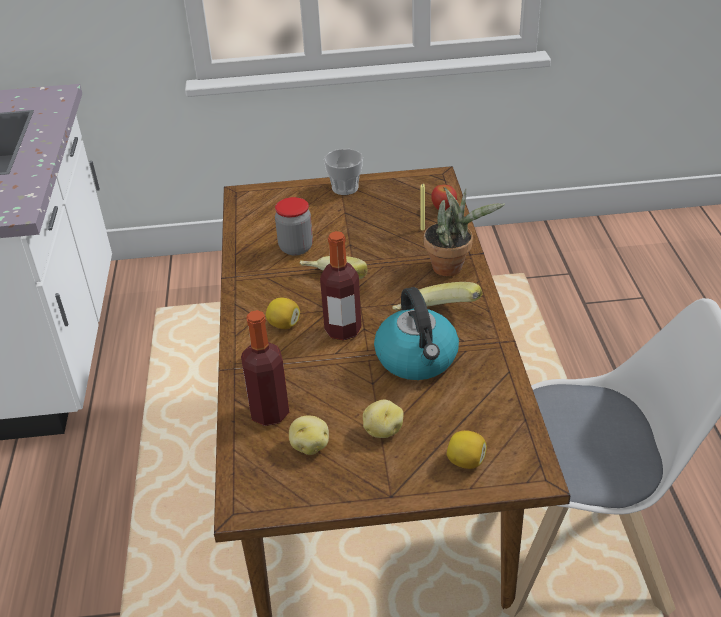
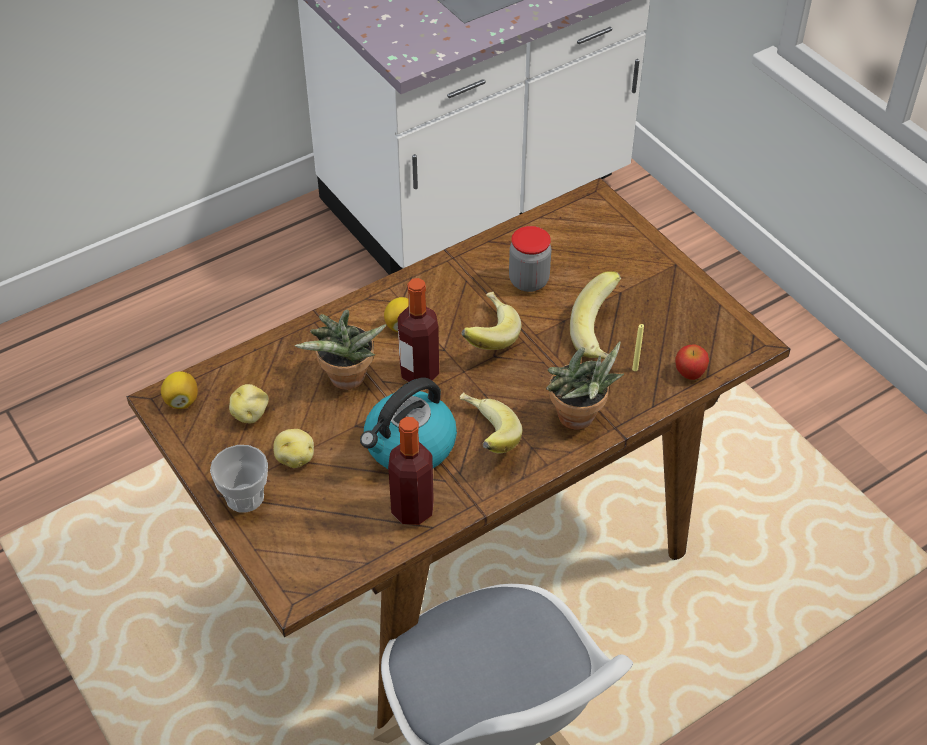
camera: 60 degrees right, 10 degrees up
bottle [241,310,289,426] -> bottle moved to [388,417,434,525]
cup [324,149,363,195] -> cup moved to [210,445,268,512]
lemon [447,430,487,469] -> lemon moved to [161,371,198,409]
none -> potted plant [295,310,386,390]
none -> banana [570,271,621,359]

